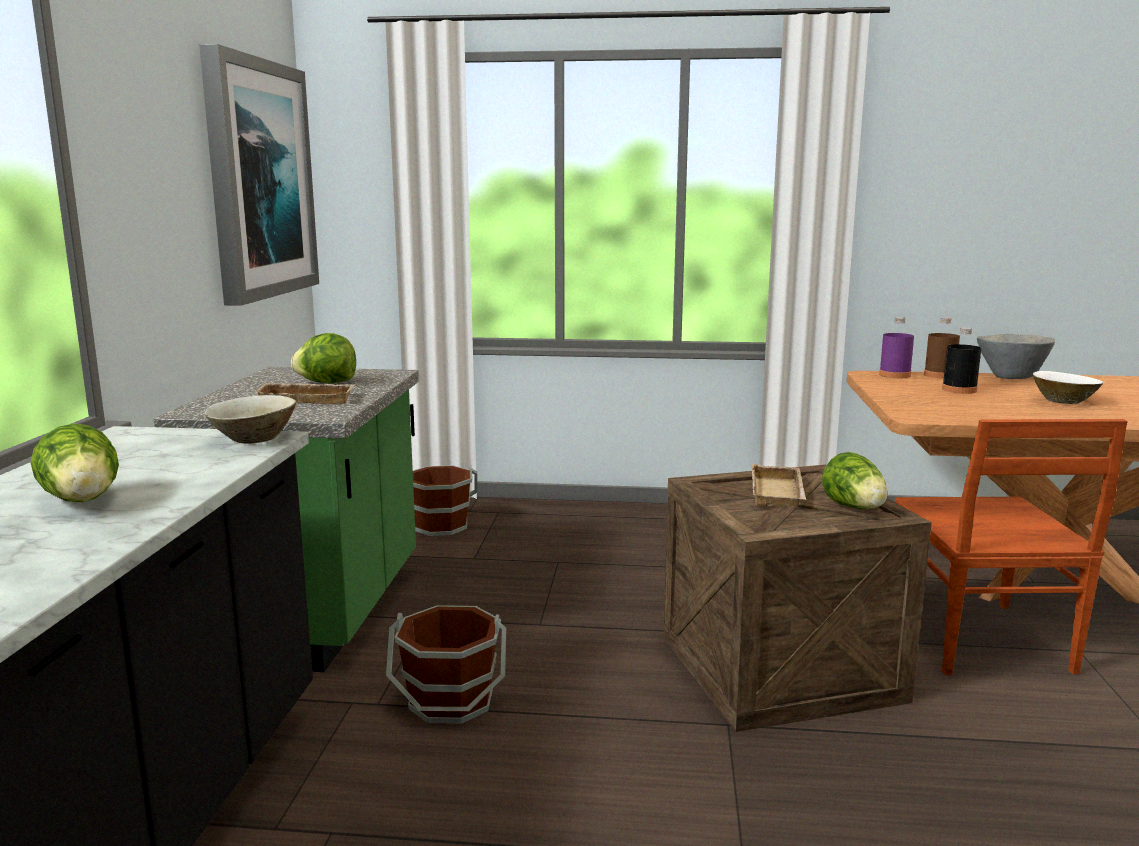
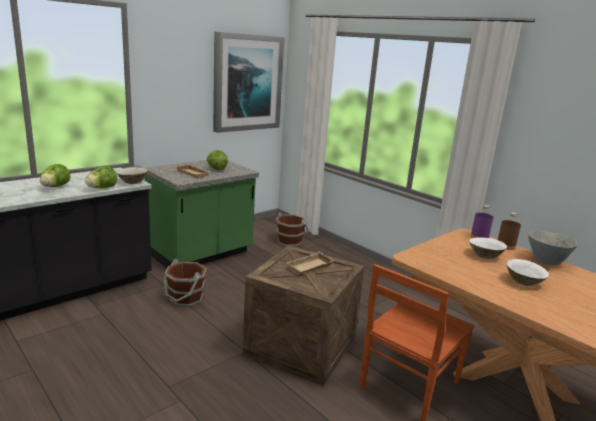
camera: 40 degrees right, 5 degrees up
lettuce [822,452,888,509] -> lettuce moved to [85,166,117,188]
black bottle [942,327,981,394] -> white bowl [469,237,507,259]

